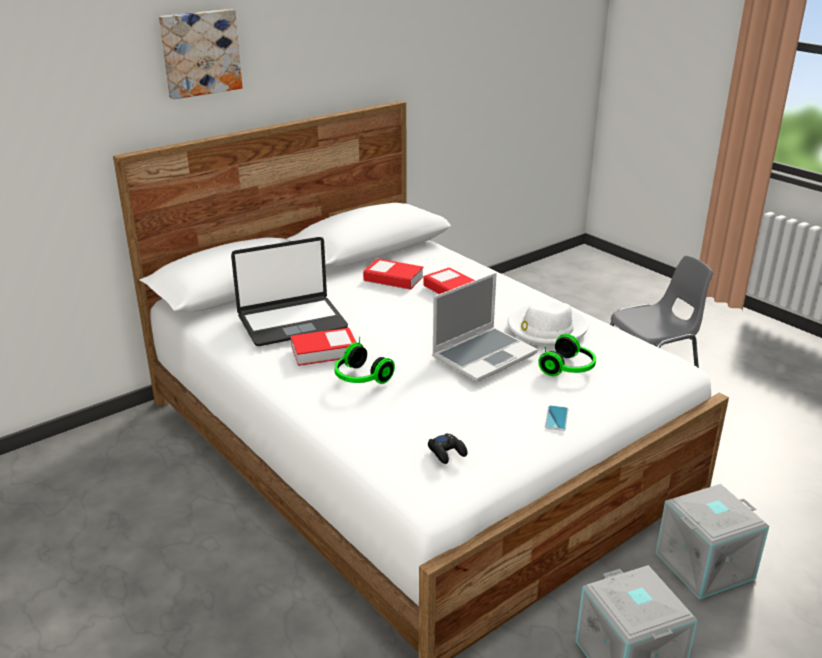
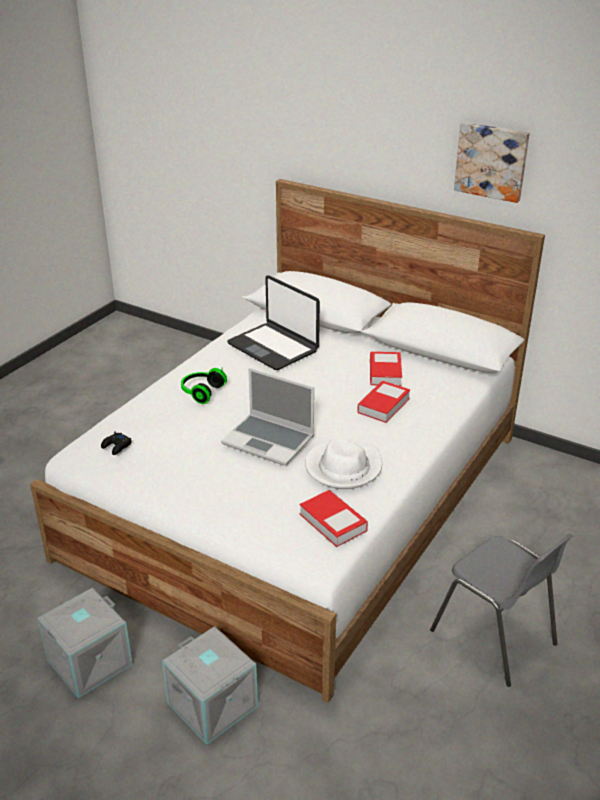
camera: 70 degrees right, 5 degrees up
picture [159,9,243,99] -> picture moved to [454,122,530,203]
book [291,328,356,366] -> book moved to [299,490,368,547]
headphones [538,334,596,376] -> none
phone [545,405,568,431] -> none

